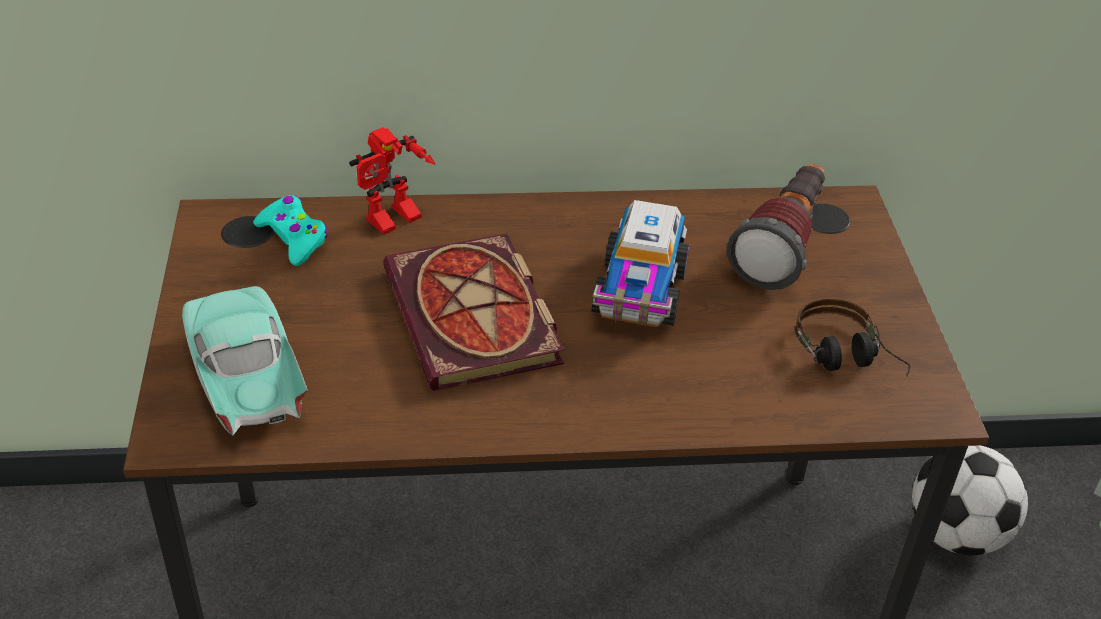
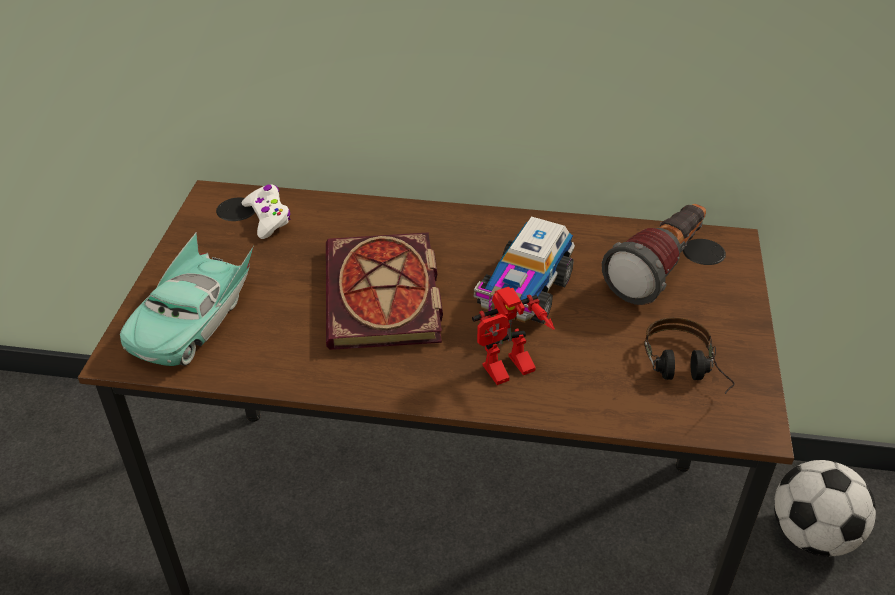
camera: 15 degrees right, 0 degrees up
turquoise toy car [182,286,308,436] -> turquoise toy car turned 150 degrees counterclockwise [120,232,254,366]
turquoise game controller [253,195,328,266] -> white game controller [242,185,291,239]
toy robot [349,127,435,234] -> toy robot moved to [472,286,555,385]

